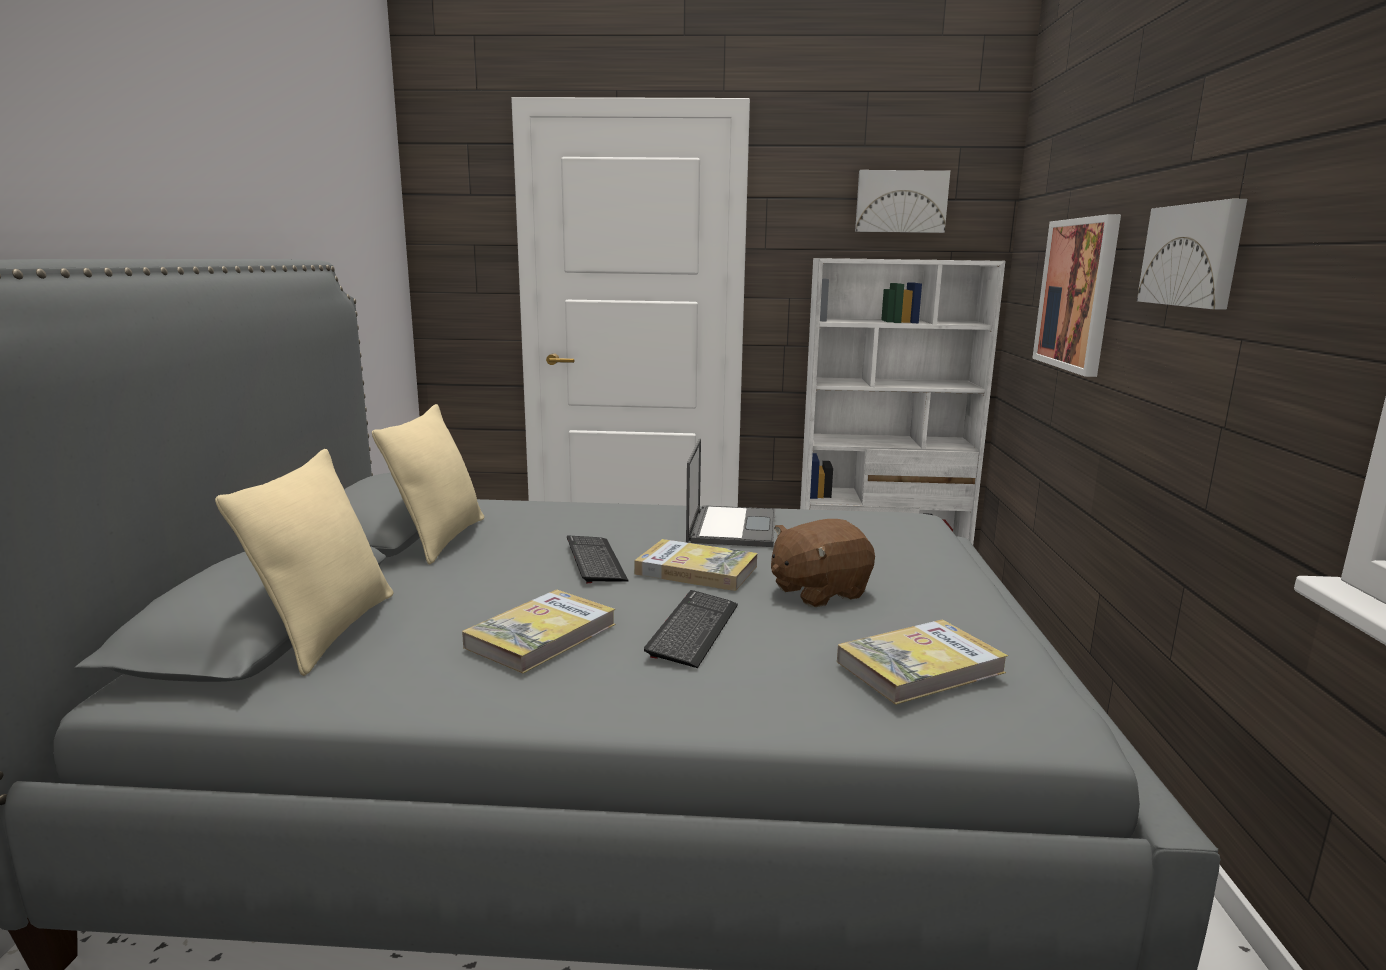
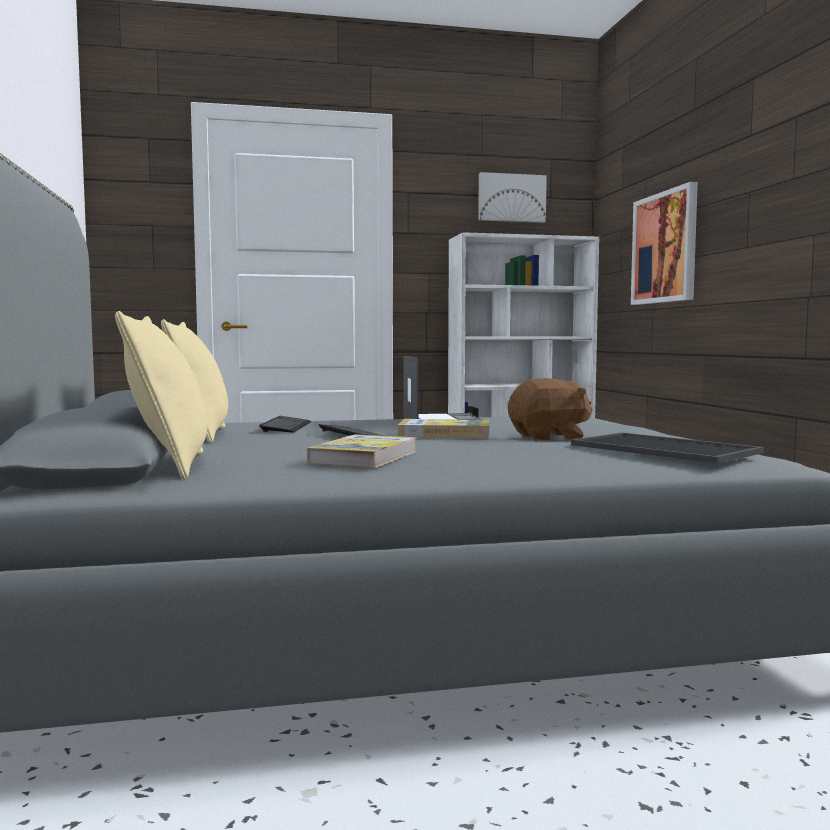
camera: 15 degrees left, 10 degrees down
keyboard [644,590,738,668] -> keyboard moved to [259,416,311,433]
brown plush toy [771,519,875,607] -> brown plush toy turned 150 degrees counterclockwise [508,378,593,441]
book [837,620,1008,705] -> tray [571,432,764,464]
picture [1137,199,1247,310] -> none

